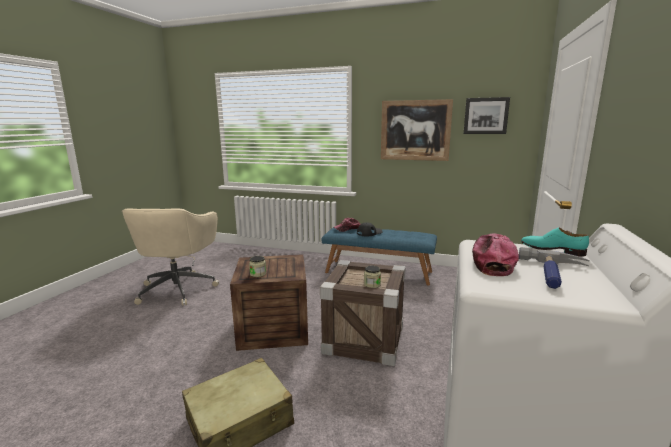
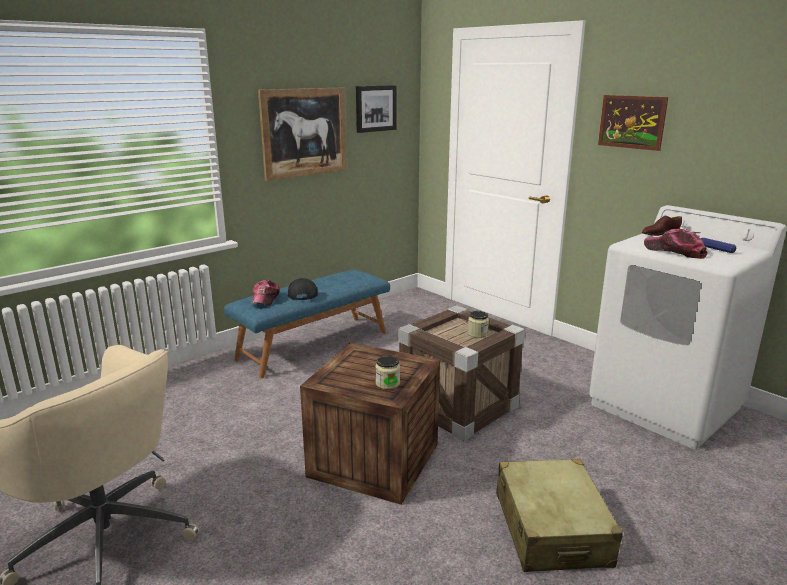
camera: 60 degrees left, 5 degrees up
turquoise shoe [521,228,589,257] -> brown shoe [642,216,682,236]
none -> picture [598,95,668,151]

